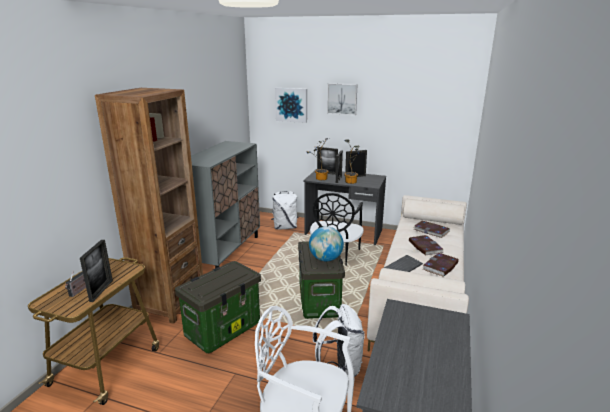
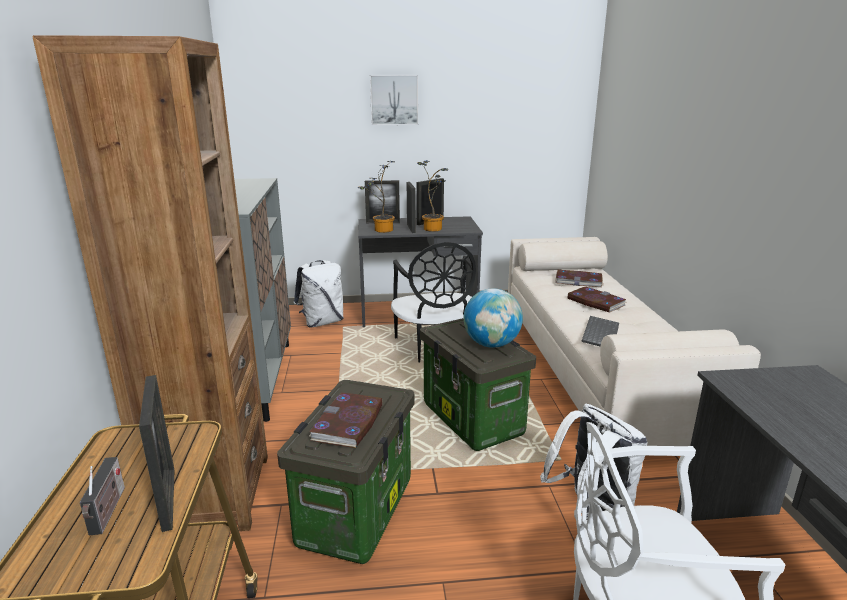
camera: 25 degrees left, 0 degrees up
picture [275,88,307,123] -> none
book [423,253,459,277] -> book moved to [309,393,383,448]

